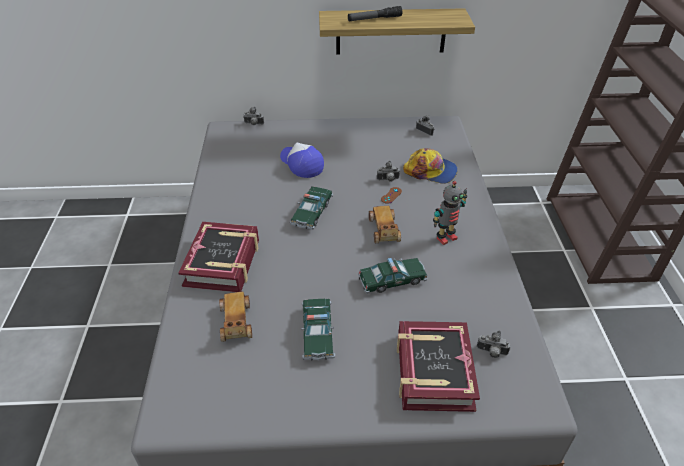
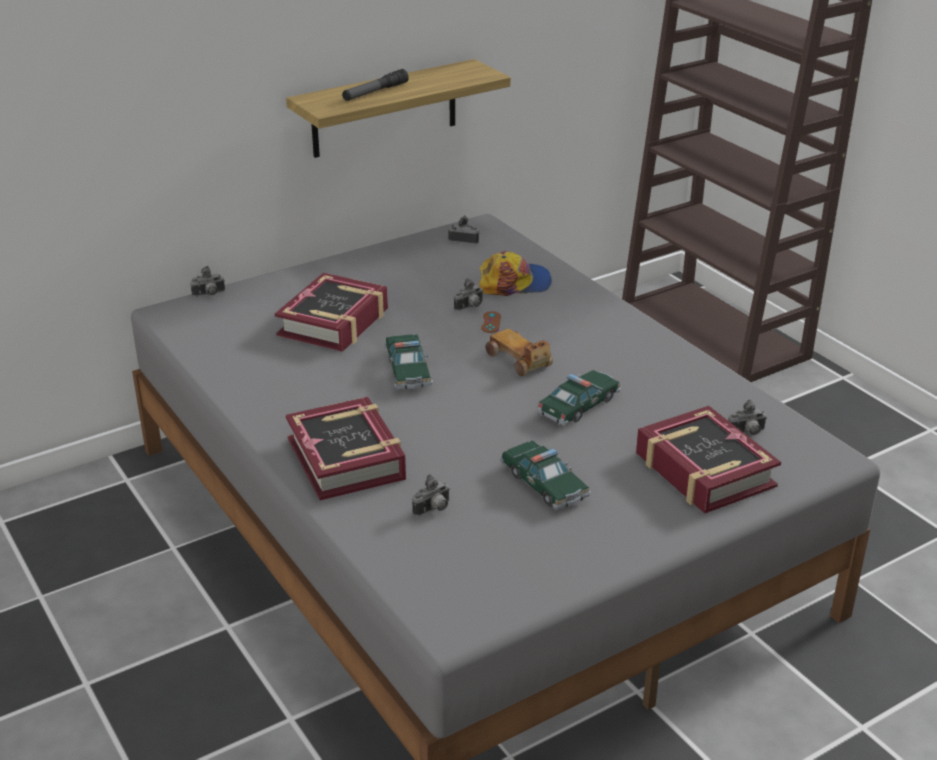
camera: 30 degrees left, 10 degrees down
toy car [219,292,252,342] -> camera [412,474,450,516]
cap [280,143,324,178] -> book [275,273,388,352]
toy robot [433,181,467,245] -> none

